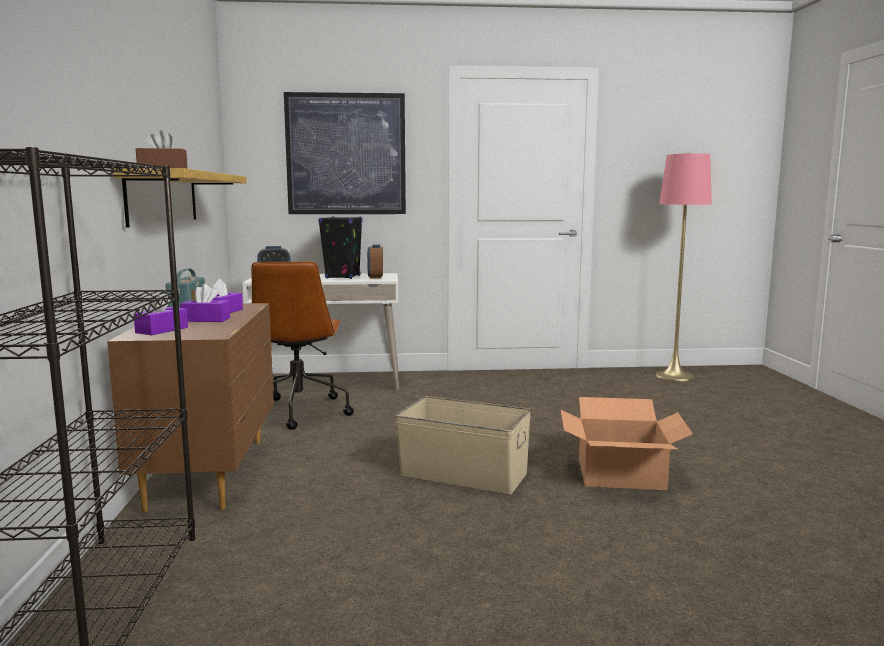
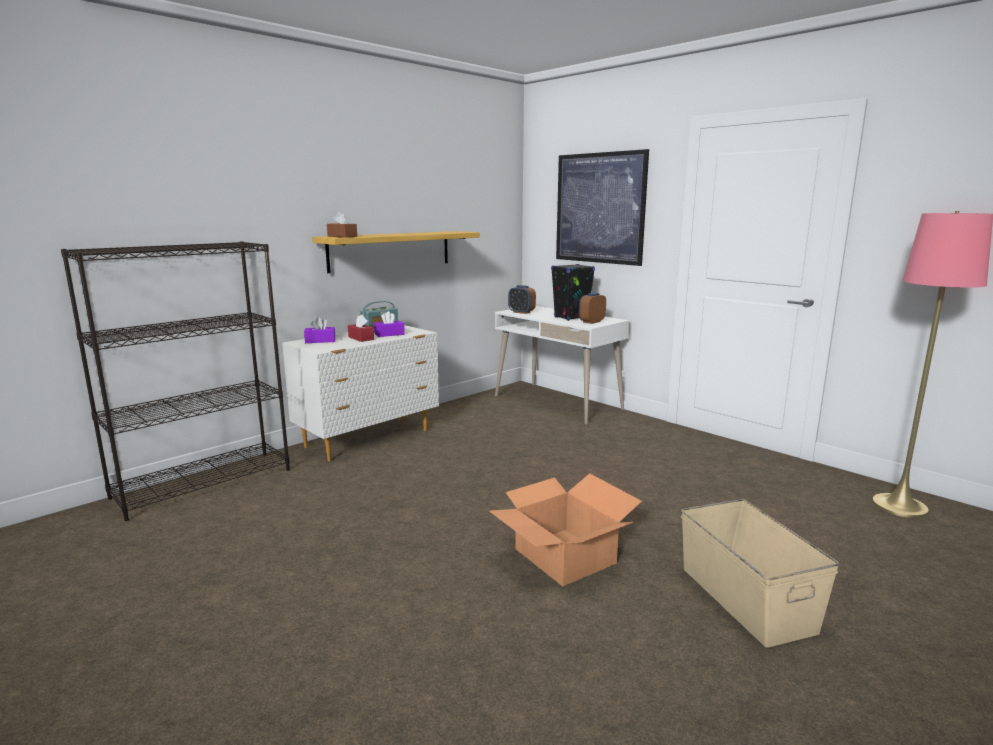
camera: 50 degrees right, 5 degrees up
brown dresser [107,303,274,512] -> white dresser [282,325,439,461]
purple tissue box [180,284,230,322] -> red tissue box [348,315,374,342]
brown office chair [251,261,354,430] -> none
beige storage box [395,396,531,494] -> beige storage box moved to [681,499,840,648]

